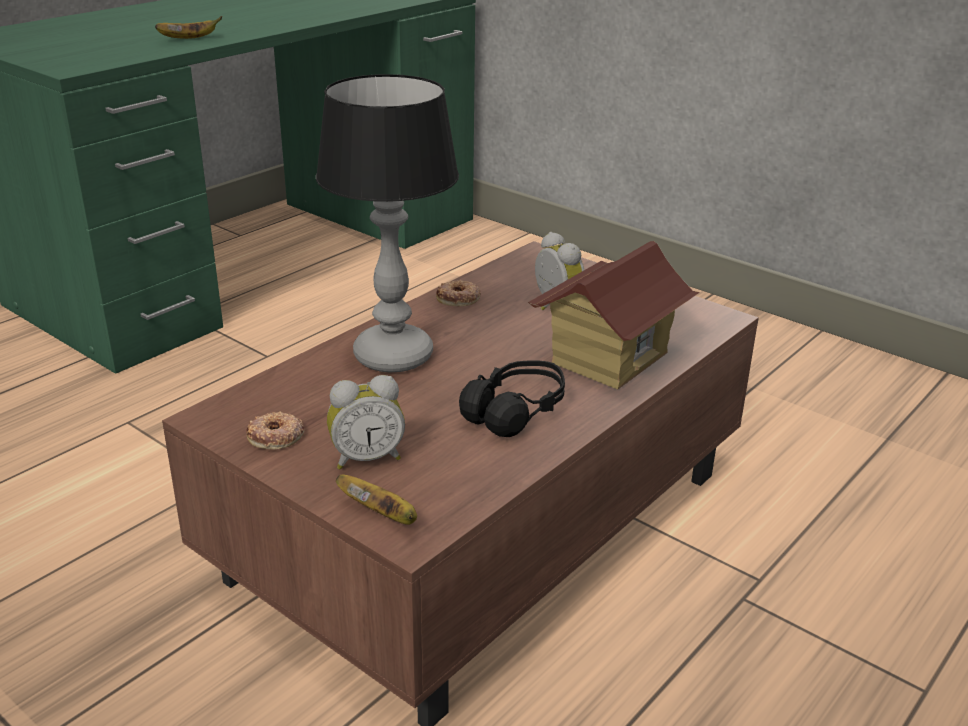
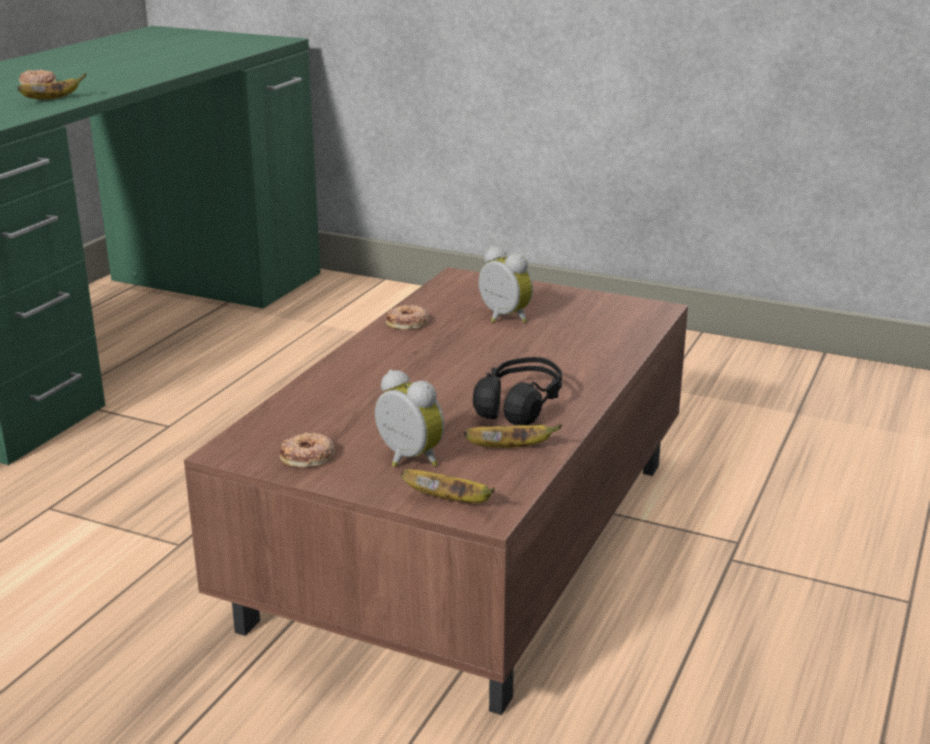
camera: 15 degrees left, 5 degrees down
table lamp [316,74,459,372] -> none
alarm clock [327,375,405,469] -> alarm clock turned 105 degrees counterclockwise [375,370,445,467]
toy house [528,241,700,390] -> none
none -> donut [19,70,57,84]
none -> banana [464,424,562,448]

